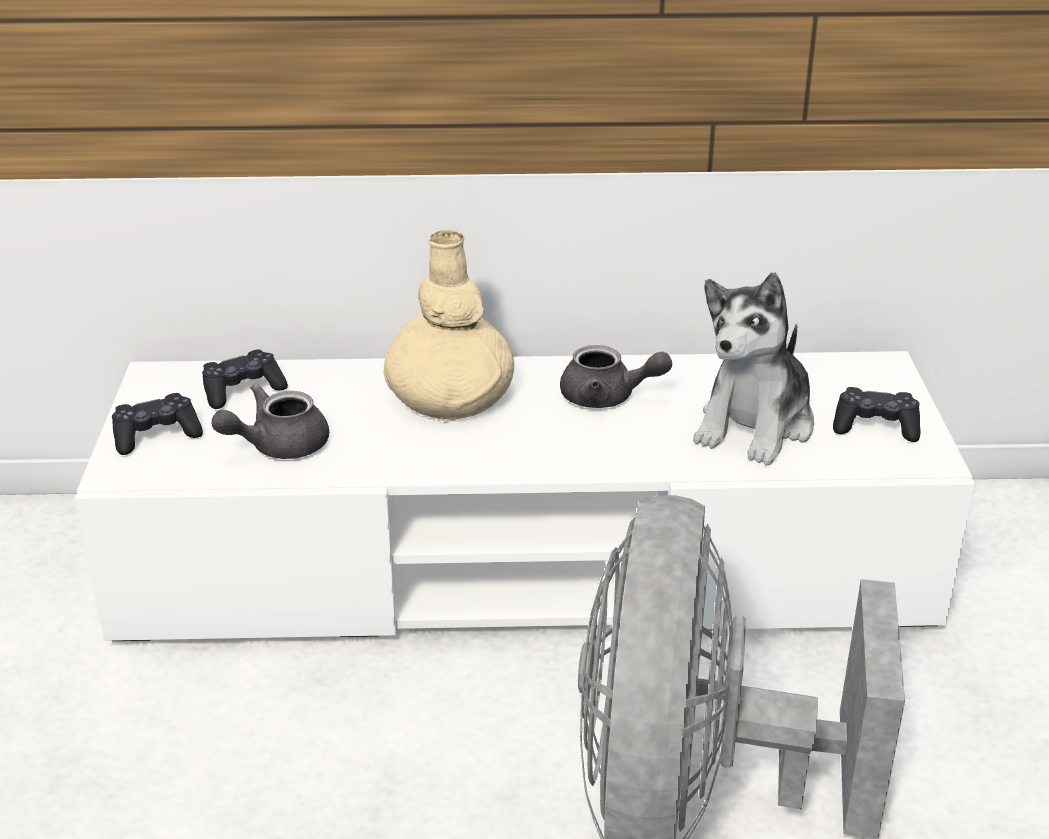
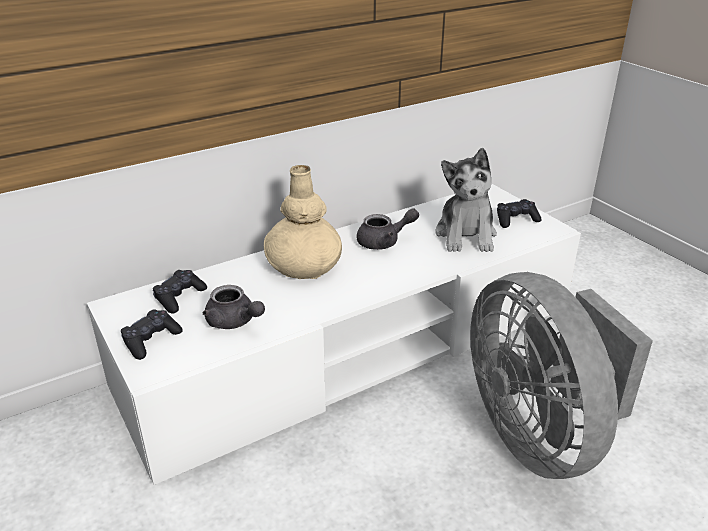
camera: 30 degrees left, 0 degrees up
grey teapot [212,384,329,459] -> grey teapot turned 75 degrees counterclockwise [203,285,265,329]

